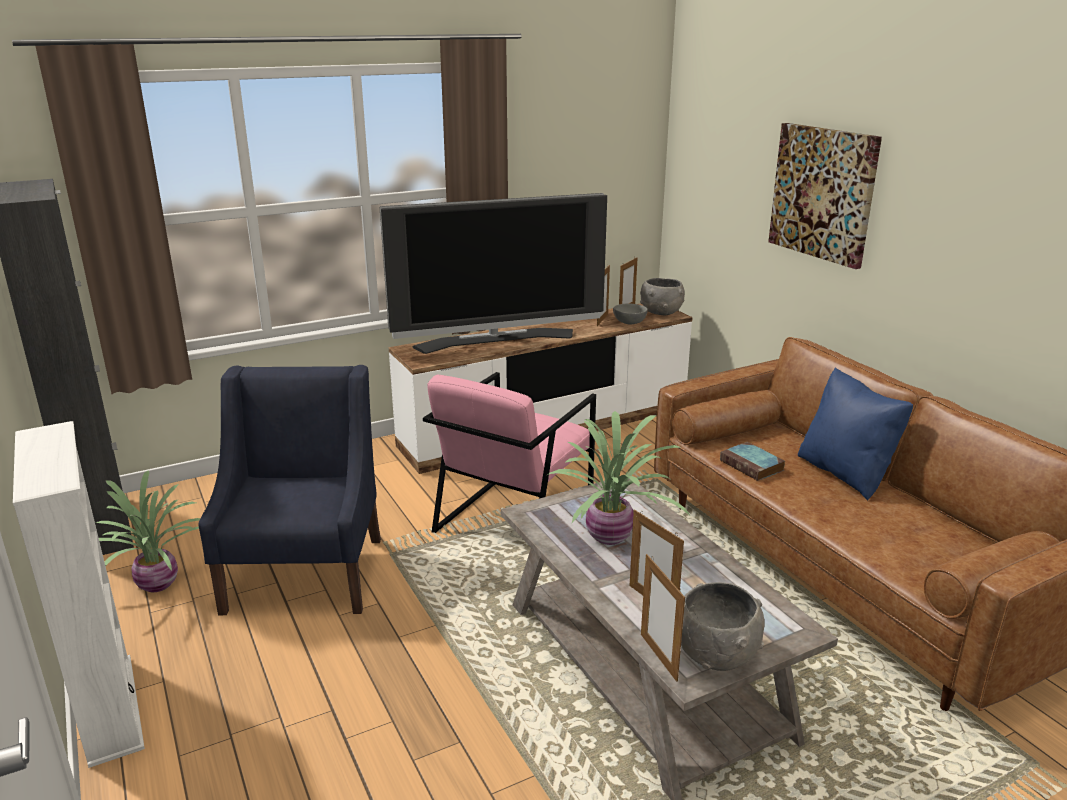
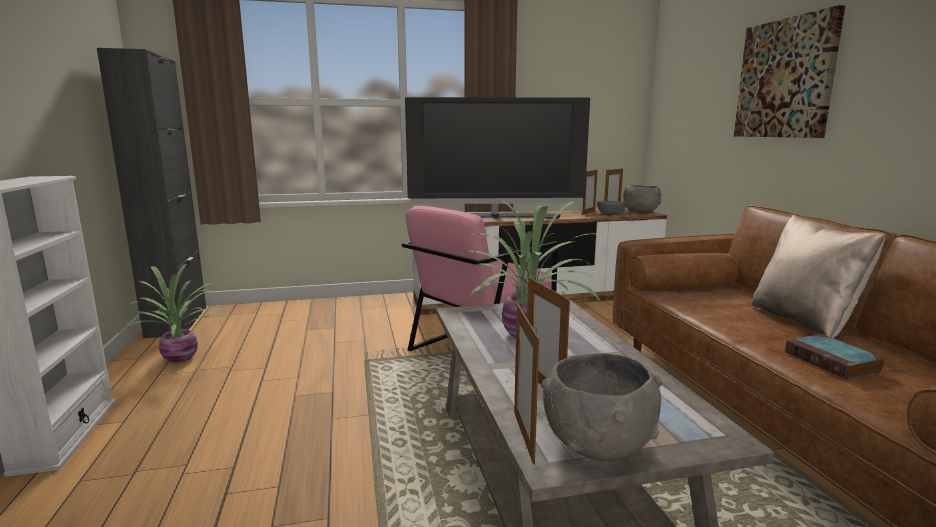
camera: 15 degrees right, 10 degrees down
blue armchair [199,365,381,615] -> none
book [720,442,785,481] -> book moved to [785,334,886,380]
blue pillow [798,367,913,500] -> beige pillow [752,215,885,338]

